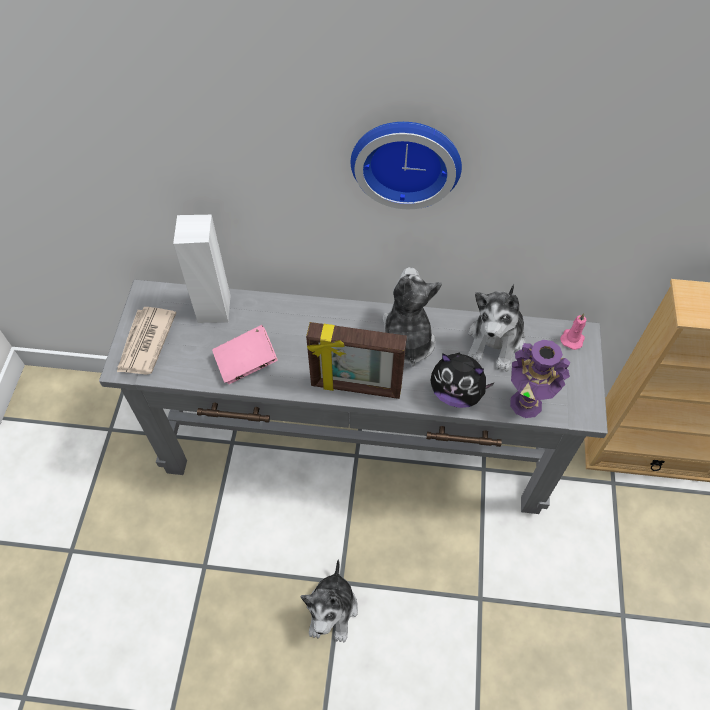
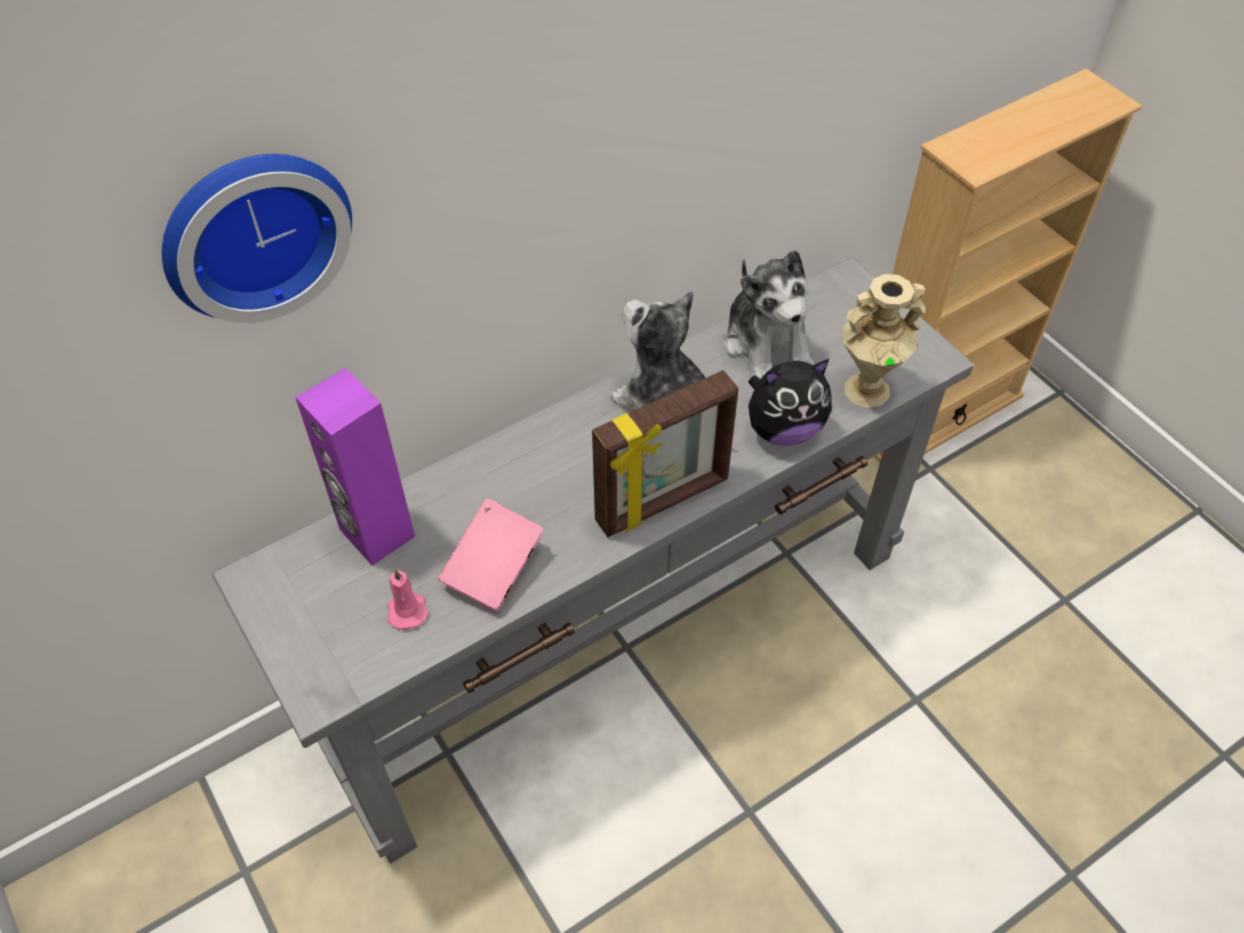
camera: 40 degrees left, 5 degrees down
newspaper [117,307,176,375] -> none
white speaker [173,215,230,323] -> purple speaker [295,368,415,565]
plush toy [301,559,358,642] -> none
wall clock [351,122,462,209] -> wall clock moved to [162,154,352,323]
purple vase [510,340,570,418] -> beige vase [843,274,926,408]
pink candle [560,313,586,350] -> pink candle moved to [388,568,428,630]

